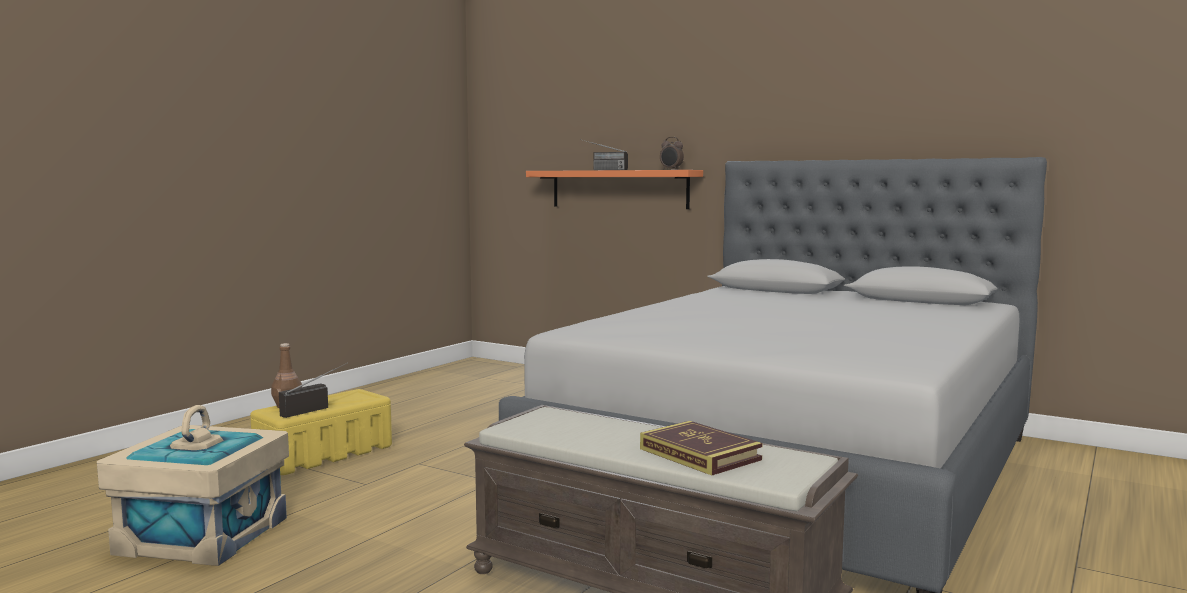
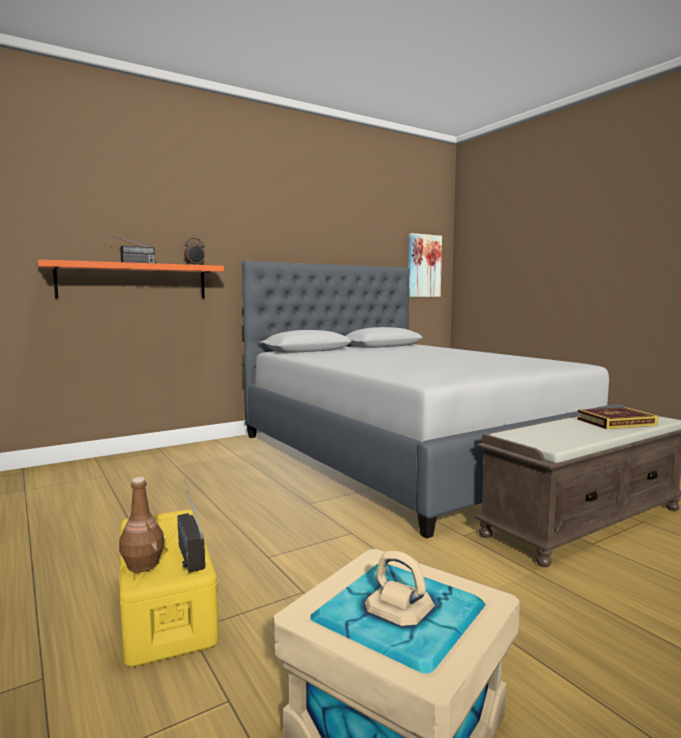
camera: 65 degrees left, 0 degrees up
none -> picture [409,233,442,297]

